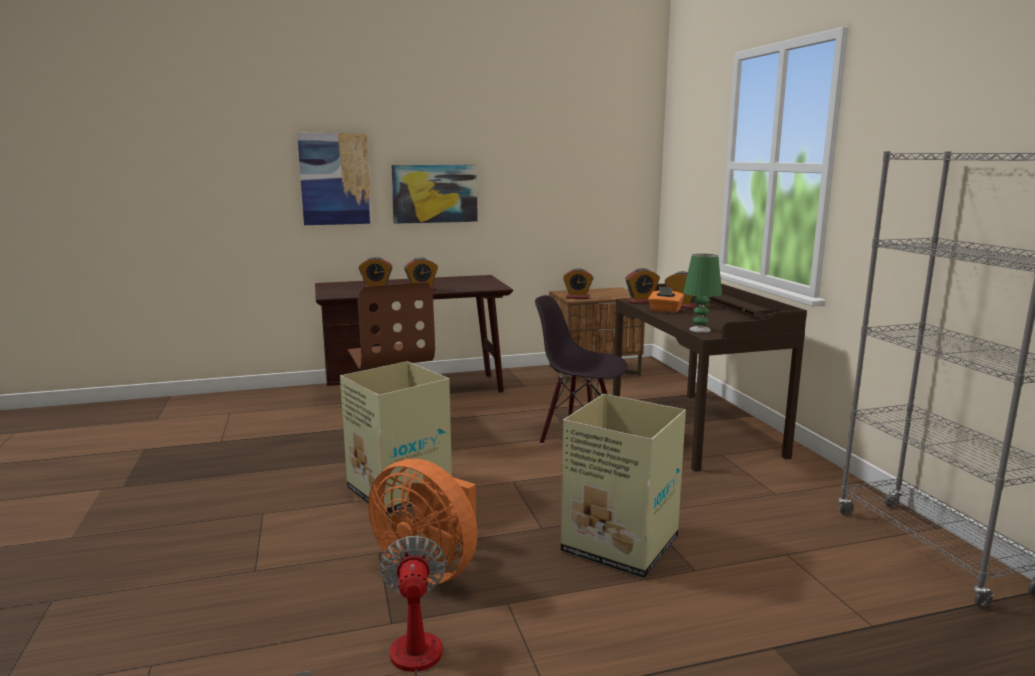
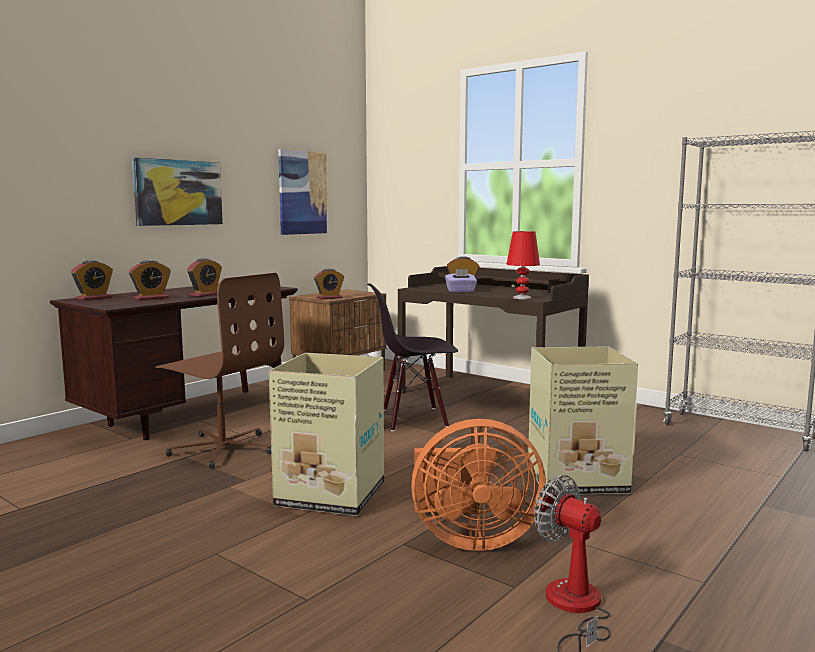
camera: 35 degrees left, 5 degrees down
picture [297,133,372,225] -> picture moved to [278,149,328,235]
alarm clock [625,268,660,304] -> alarm clock moved to [71,260,113,300]
orange tissue box [648,286,684,313] -> purple tissue box [445,269,477,292]
green table lamp [683,254,722,333] -> red table lamp [506,231,540,299]

